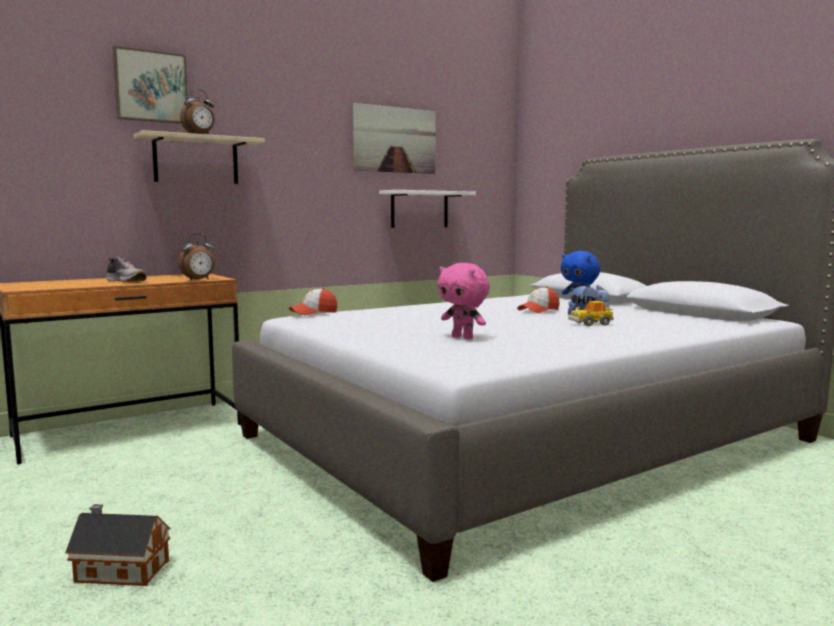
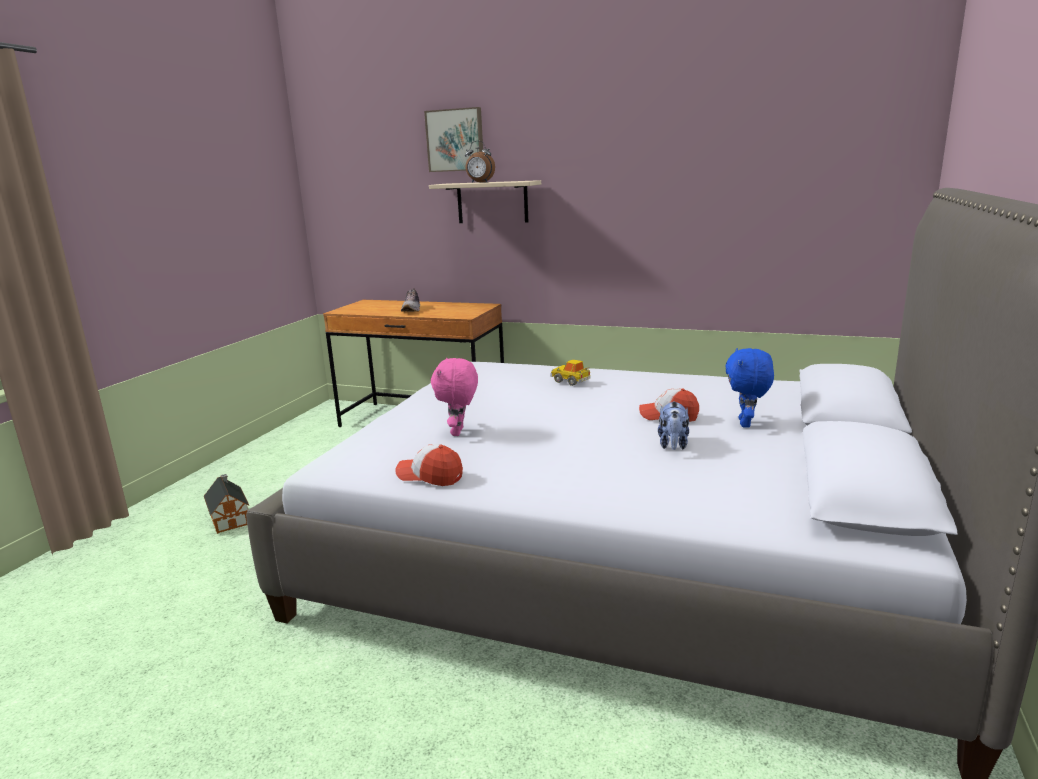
camera: 55 degrees right, 10 degrees up
alarm clock [178,233,215,281] -> none
cap [289,288,337,315] -> cap moved to [395,444,463,486]
picture [353,103,436,174] -> none
white shelf [379,190,476,228] -> none
toy car [568,301,614,326] -> toy car moved to [550,360,591,386]

